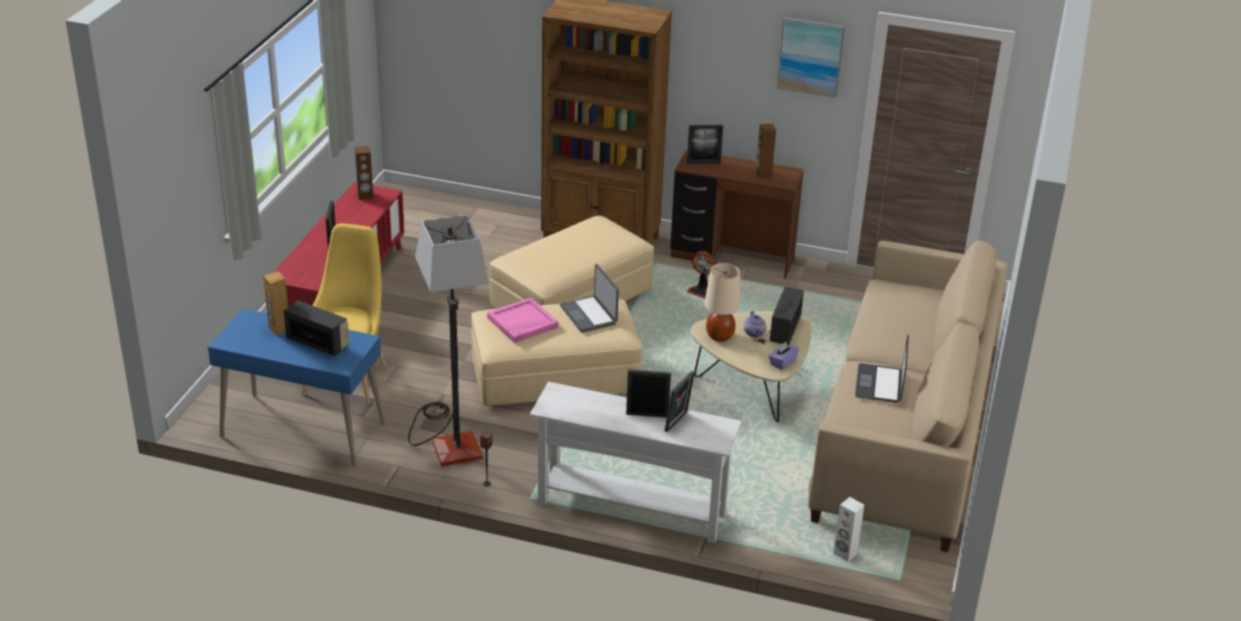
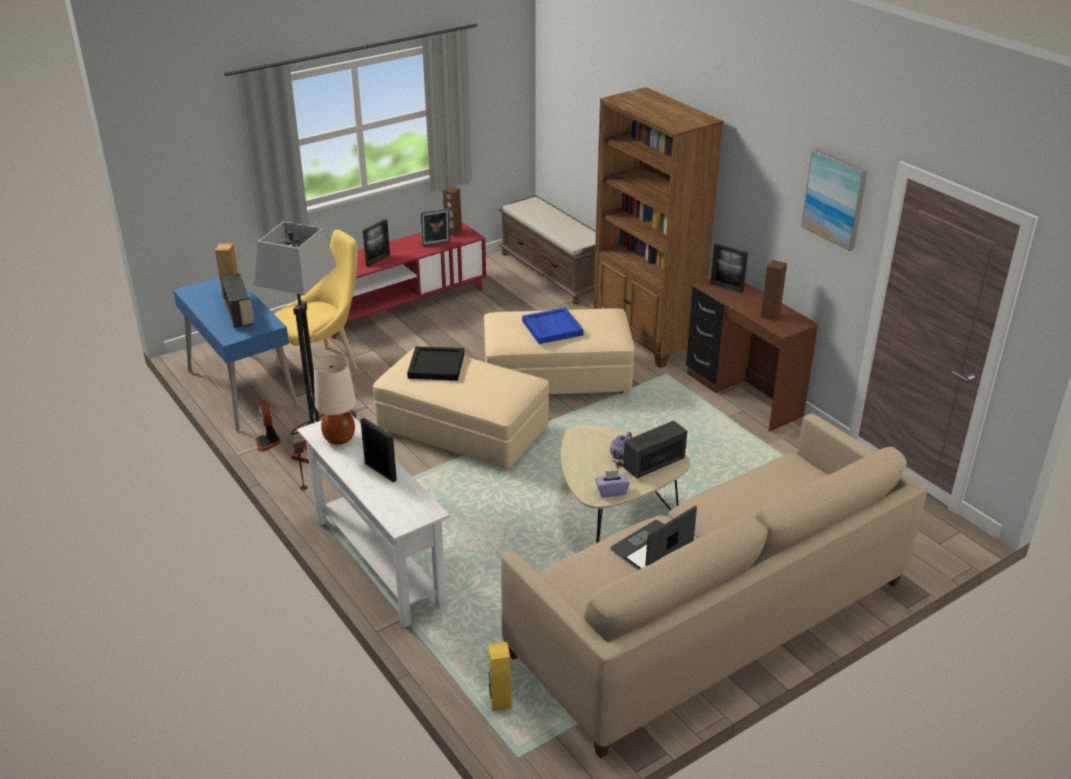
camera: 40 degrees right, 0 degrees up
pink tray [487,298,558,343] -> black tray [407,346,464,381]
laptop [560,264,619,333] -> none
picture frame [665,371,695,433] -> picture frame moved to [421,208,450,247]
fan [687,251,715,299] -> fan moved to [256,400,281,452]
beige table lamp [705,263,741,342] -> beige table lamp moved to [314,355,356,445]
white speaker [833,497,864,562] -> yellow speaker [488,642,511,711]
none -> brown bench [498,195,596,304]
none -> blue tray [522,307,584,344]

